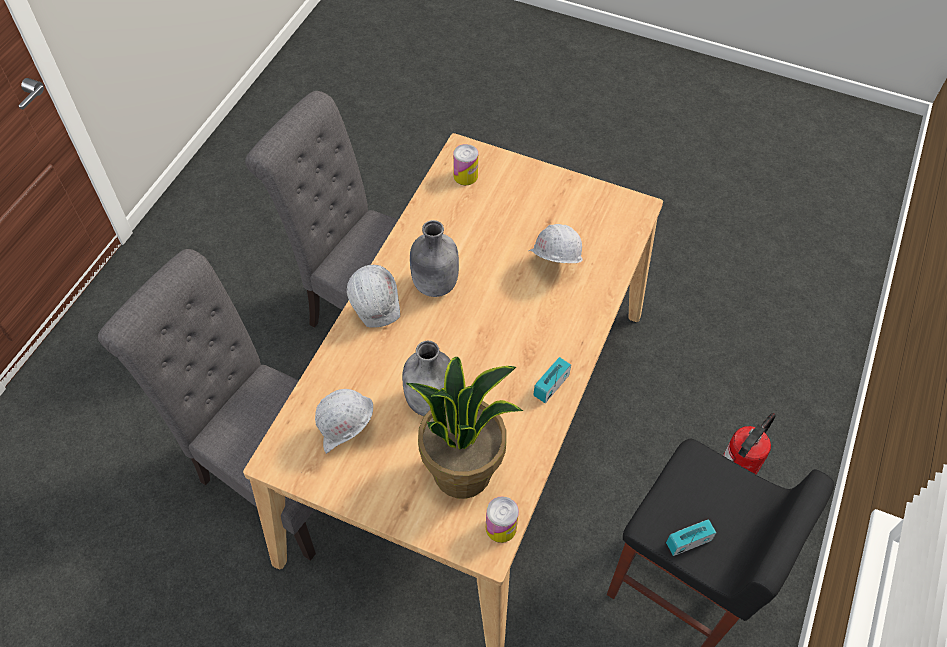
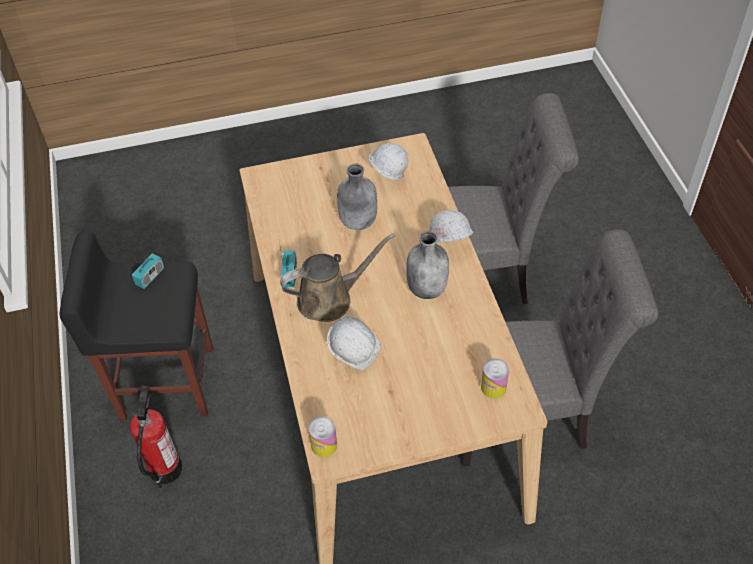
camera: 145 degrees right, 5 degrees down
potted plant [406,357,523,499] -> none
can [486,496,519,543] -> can moved to [308,416,337,457]
none -> brown watering can [280,234,395,322]

